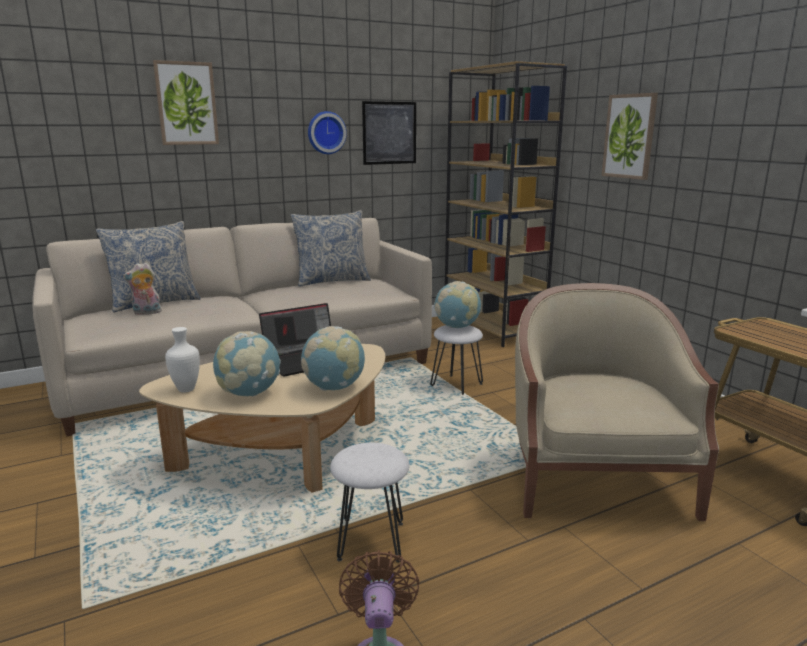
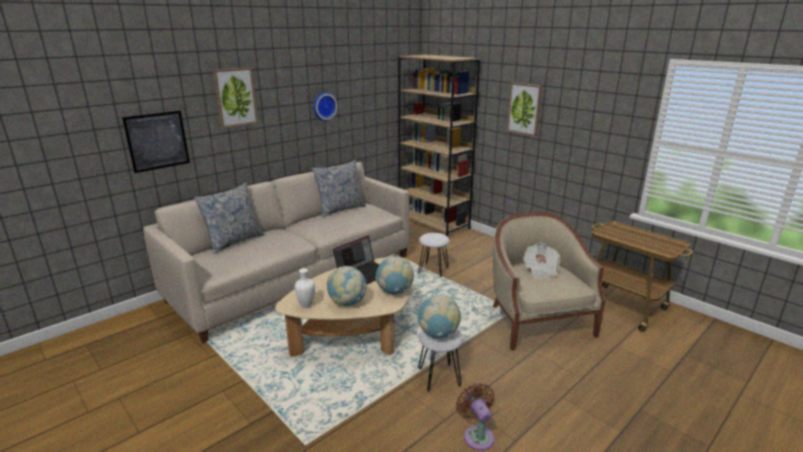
camera: 15 degrees left, 5 degrees up
plush toy [123,262,162,315] -> none
picture [362,101,416,165] -> picture moved to [122,111,190,173]
globe [434,281,481,328] -> globe moved to [417,294,461,339]
none -> newspaper [523,243,560,279]

